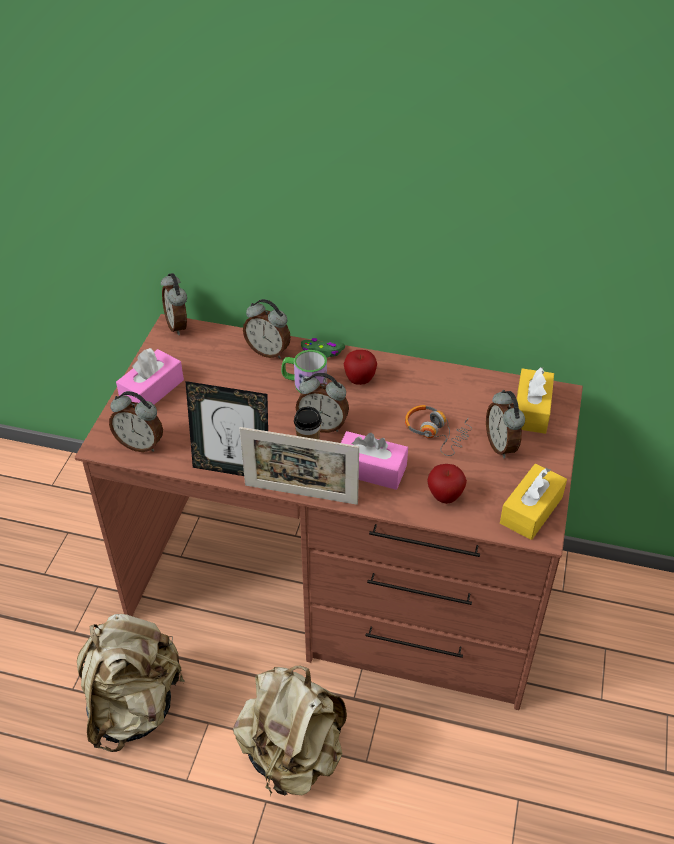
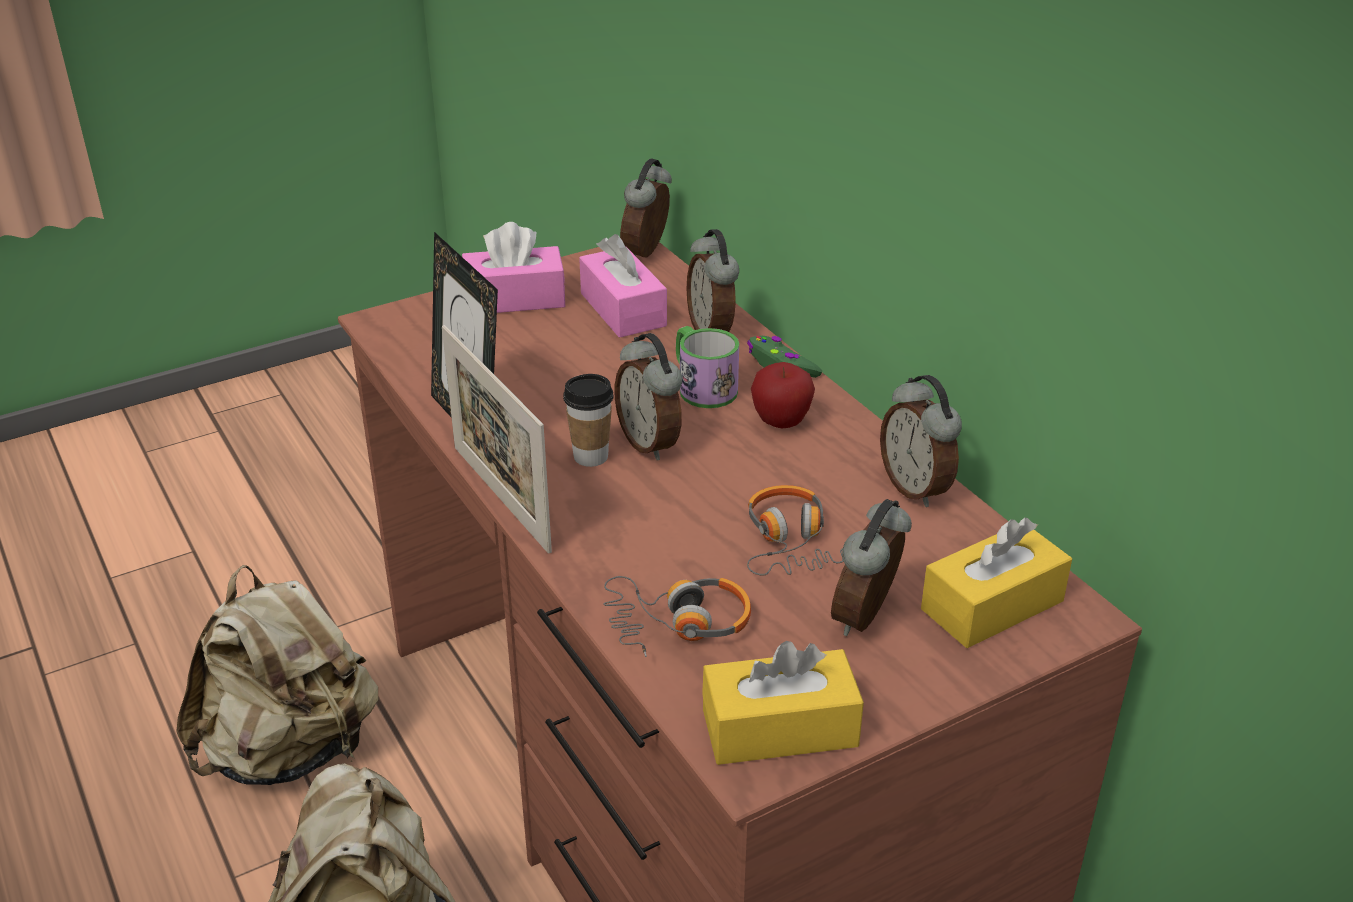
camera: 45 degrees right, 10 degrees down
alarm clock [109,391,163,452] -> alarm clock moved to [880,375,962,507]
pink tissue box [341,431,408,490] -> pink tissue box moved to [579,234,667,338]
apple [427,464,467,504] -> headphones [603,576,751,657]

